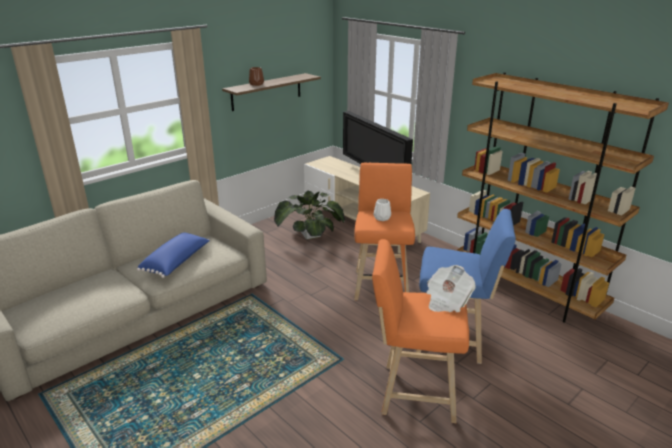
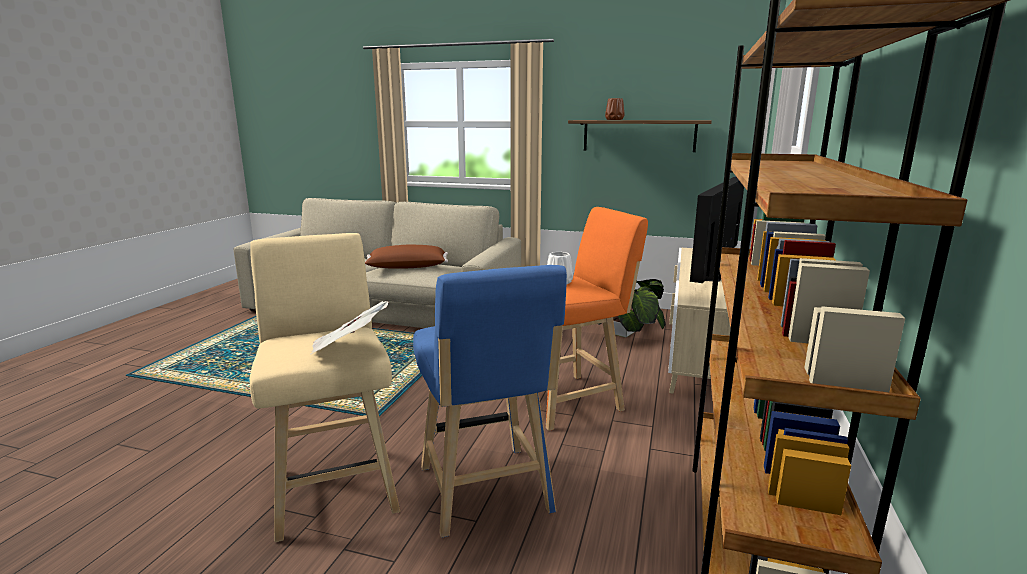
camera: 60 degrees right, 10 degrees down
blue pillow [137,232,210,278] -> brown pillow [365,245,448,269]
orange stool [372,239,469,423] -> beige stool [250,233,400,542]

